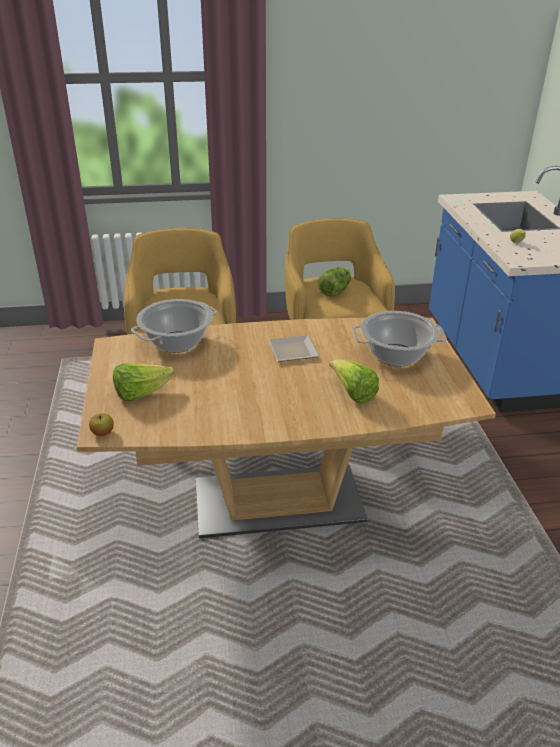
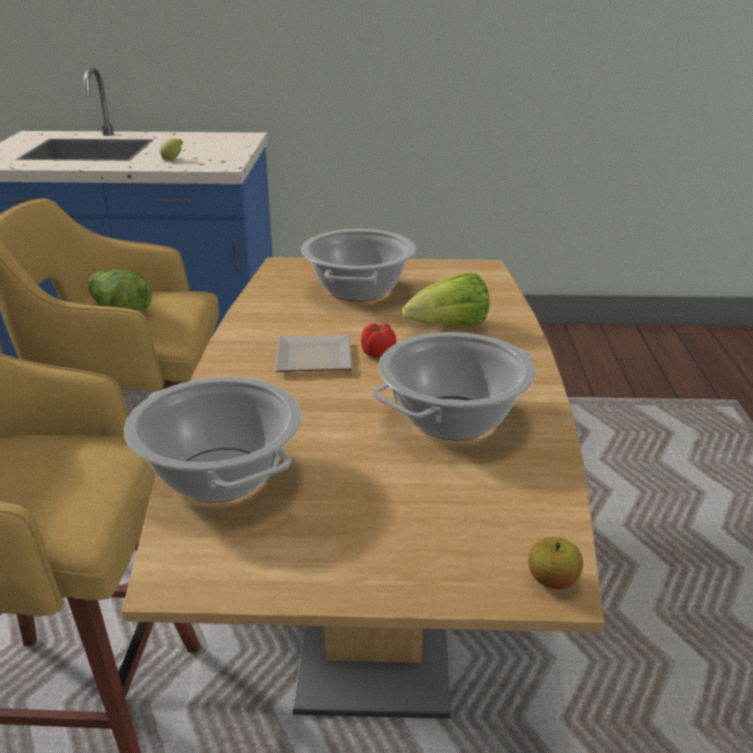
camera: 80 degrees left, 5 degrees down
lettuce [113,363,174,401] -> none
none -> tomato [361,323,396,357]
none -> cooking pot [372,332,535,440]

